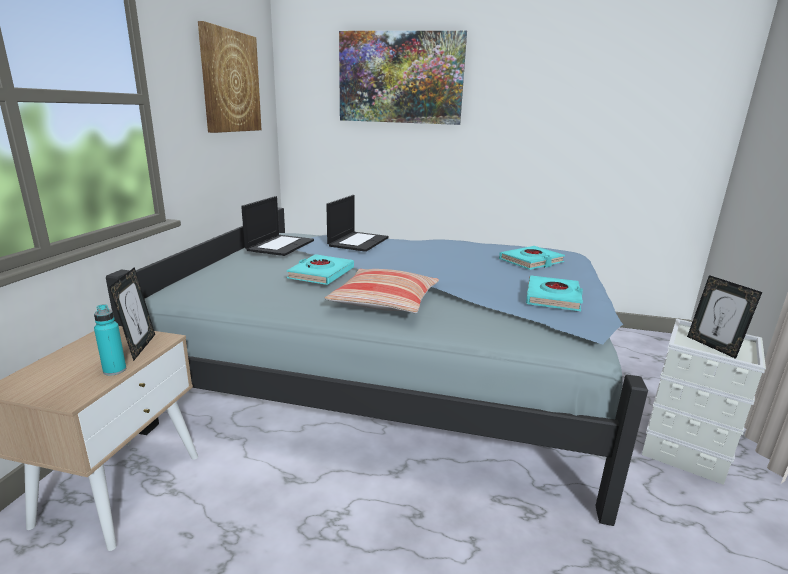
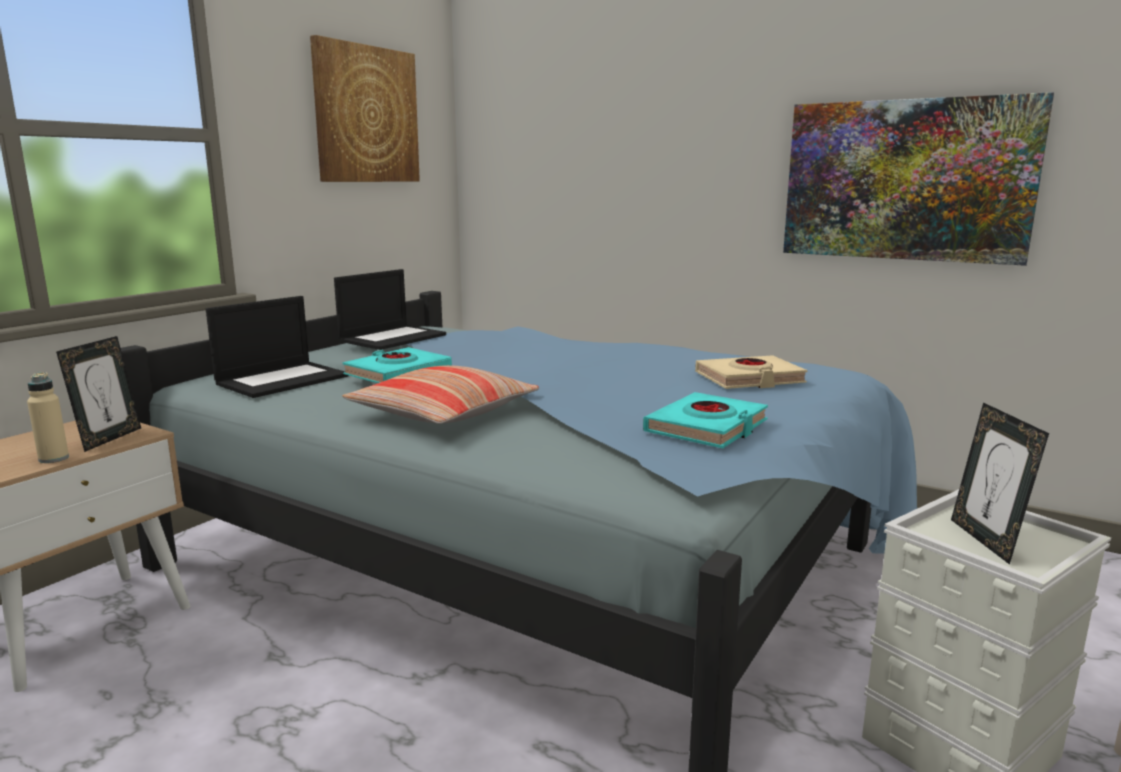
camera: 20 degrees right, 5 degrees down
turquoise bottle [94,304,126,376] -> beige bottle [27,372,69,463]
laptop [326,195,389,252] -> laptop moved to [206,296,349,398]
picture [339,31,467,125] -> picture moved to [783,92,1054,266]
turquoise book [499,246,565,270] -> beige book [695,355,807,389]

